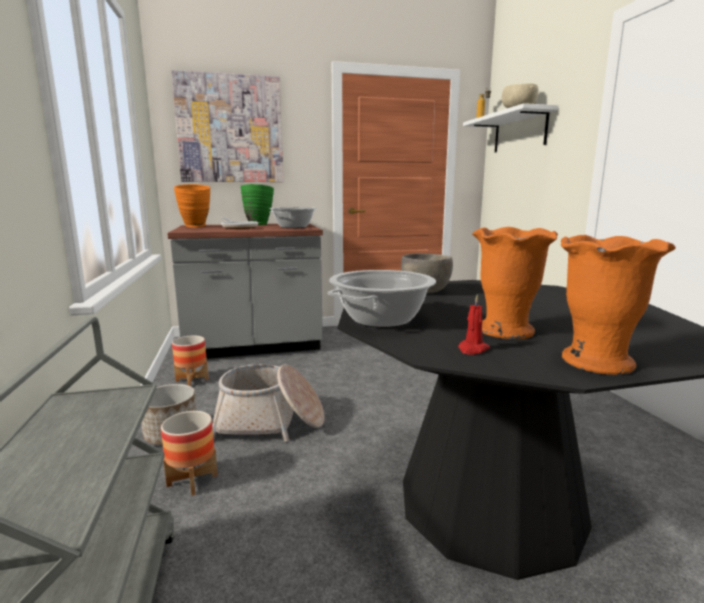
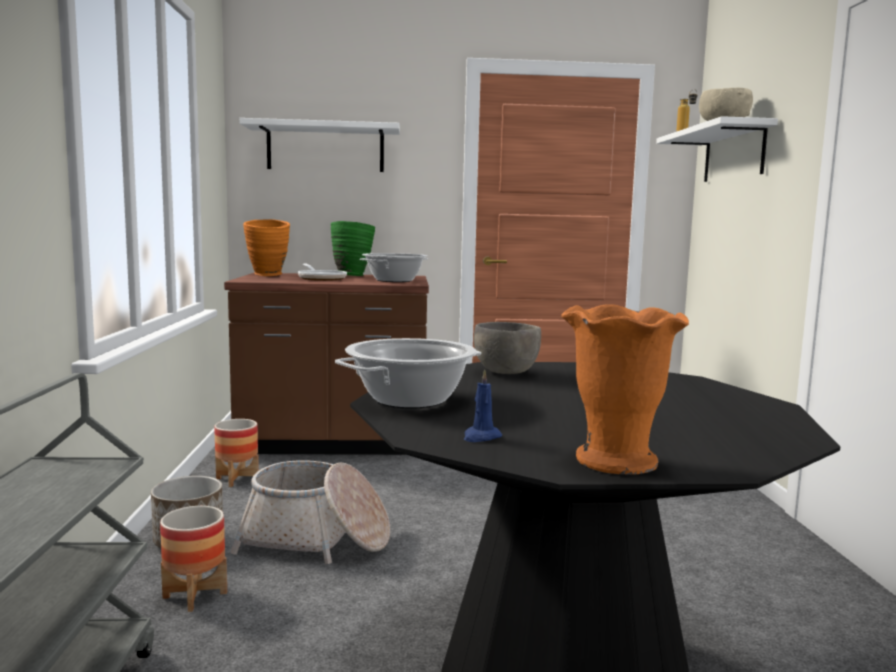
camera: 10 degrees right, 5 degrees down
grey counter [167,223,323,359] -> brown counter [224,273,429,455]
picture [171,70,283,182] -> white shelf [239,118,400,172]
red candle [458,294,490,355] -> blue candle [464,369,502,442]
orange vase [472,227,558,339] -> none

